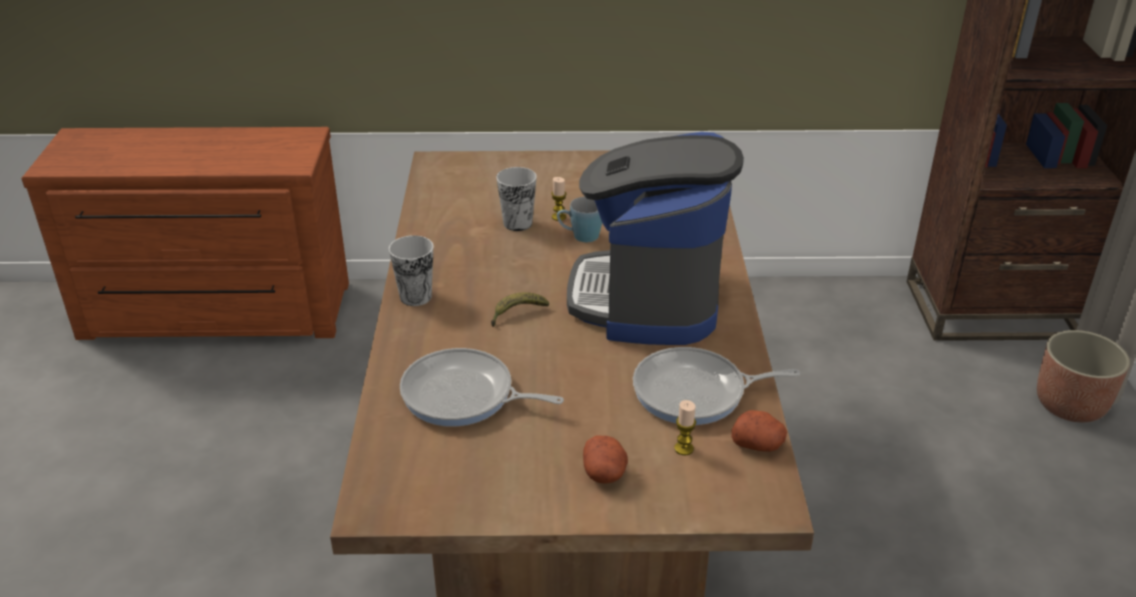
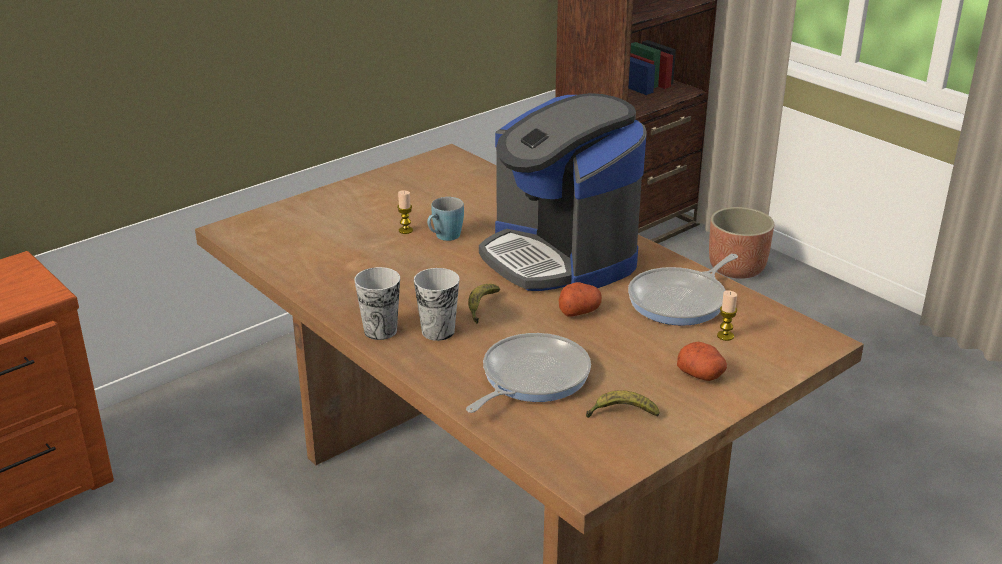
camera: 40 degrees left, 5 degrees down
frying pan [400,348,564,426] -> frying pan turned 150 degrees clockwise [466,333,591,413]
cup [496,167,537,231] -> cup moved to [414,268,459,341]
potato [731,410,787,452] -> potato moved to [559,282,602,317]
none -> banana [586,390,660,418]

